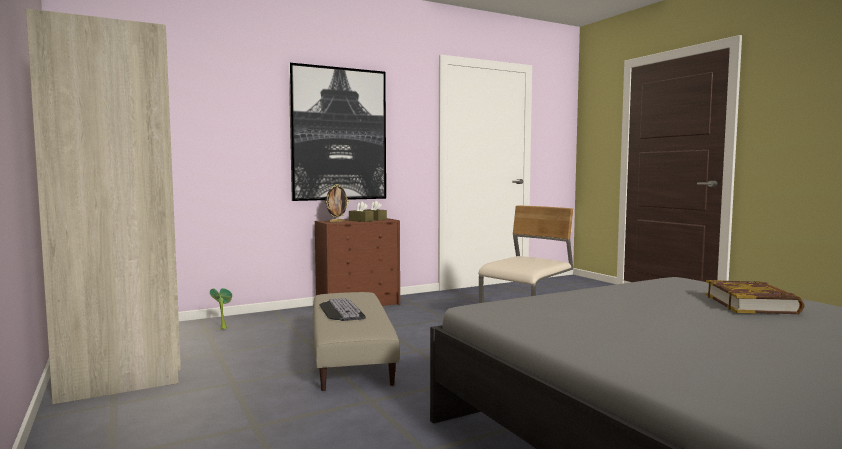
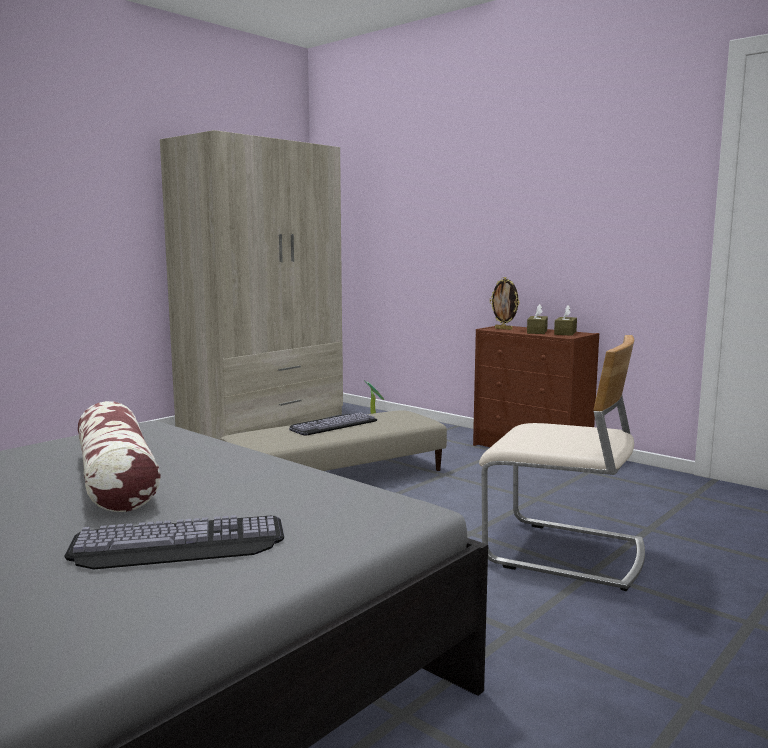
camera: 70 degrees right, 5 degrees up
picture [289,63,386,201] -> none
book [706,280,804,314] -> keyboard [65,515,284,570]
none -> pillow [78,401,161,512]

